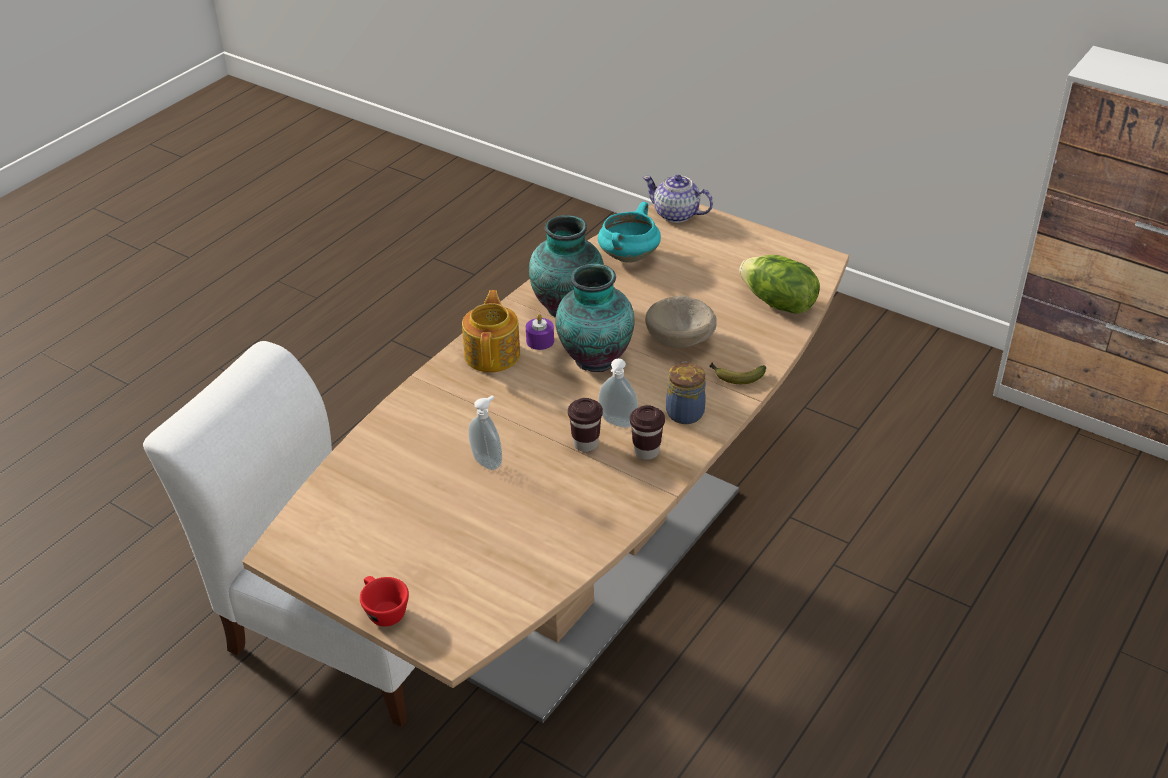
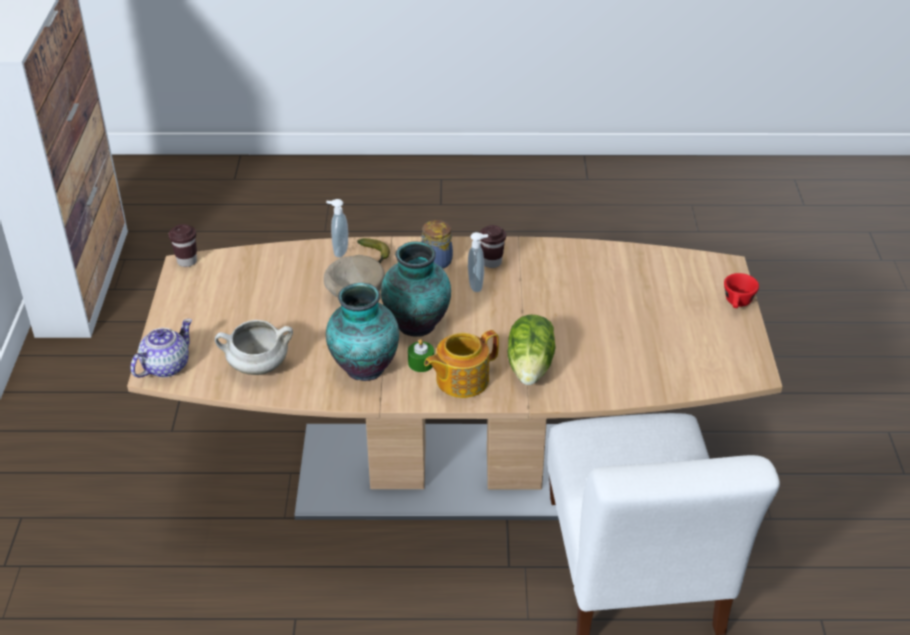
camera: 125 degrees left, 0 degrees up
soap dispenser [469,396,502,470] -> soap dispenser moved to [326,199,348,258]
purple candle [526,314,554,350] -> green candle [408,339,434,372]
brown cup [568,398,603,452] -> brown cup moved to [169,224,197,267]
turquoise cooking pot [598,202,661,263] -> white cooking pot [215,320,293,375]
teapot [642,175,713,223] -> teapot turned 135 degrees counterclockwise [131,319,192,378]
lettuce [739,255,820,314] -> lettuce moved to [508,315,556,385]

